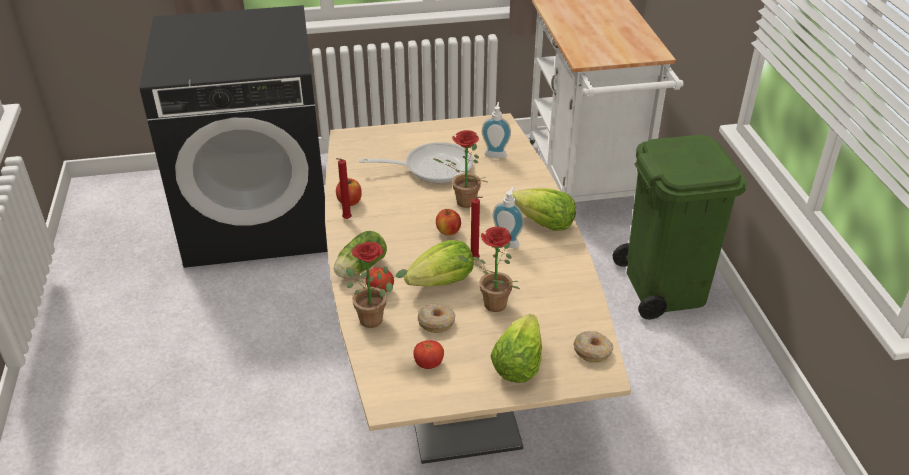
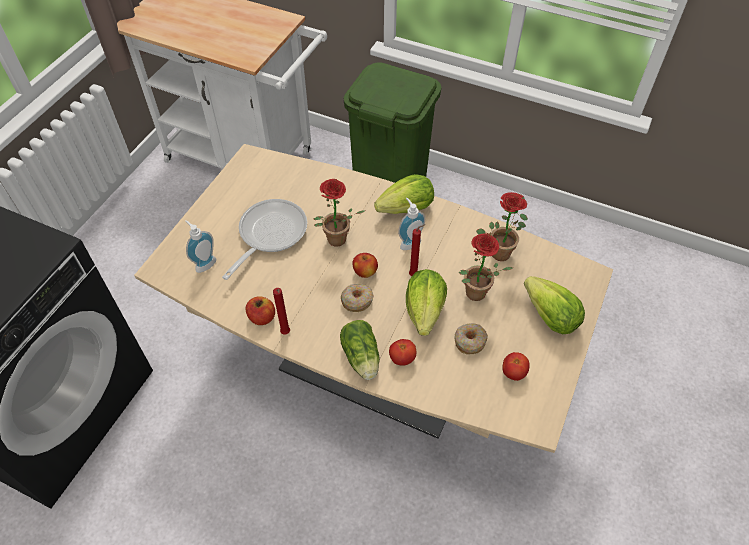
camera: 55 degrees left, 15 degrees up
potted plant [346,242,408,328] -> potted plant moved to [476,192,528,261]
soap dispenser [482,102,511,158] -> soap dispenser moved to [185,220,216,273]
donut [573,331,613,362] -> donut moved to [341,284,373,312]

